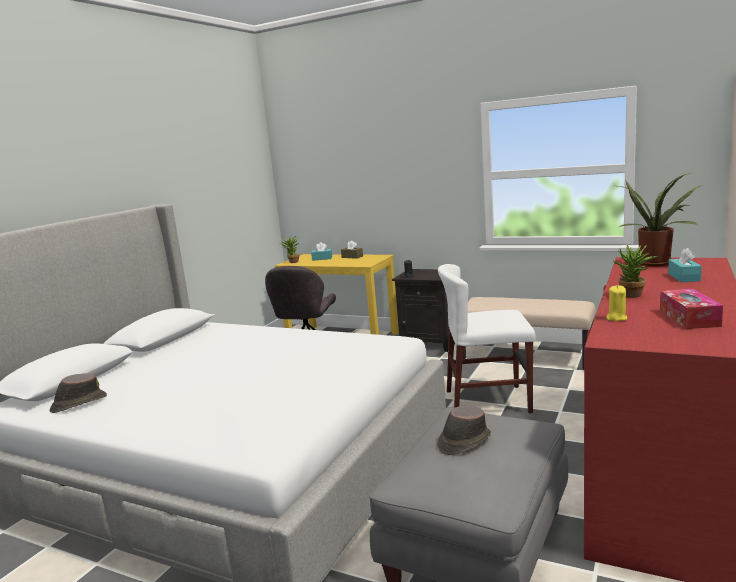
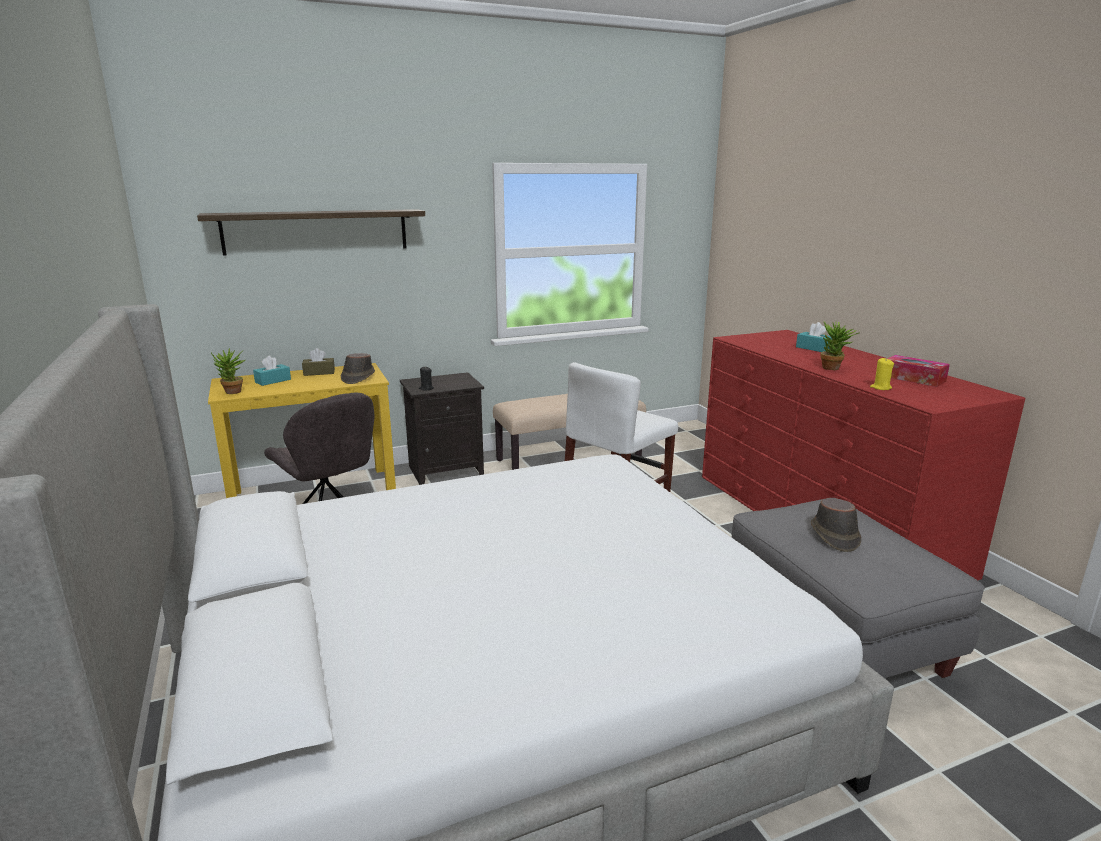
camera: 50 degrees left, 5 degrees up
brown hat [50,374,107,413] -> brown hat moved to [341,353,375,384]
potted plant [619,173,701,267] -> none
none -> shelf [197,209,425,255]

